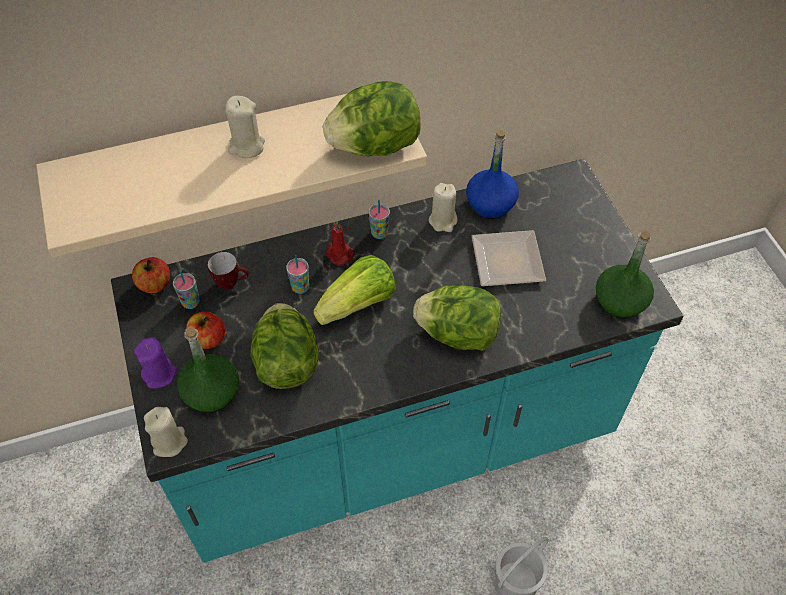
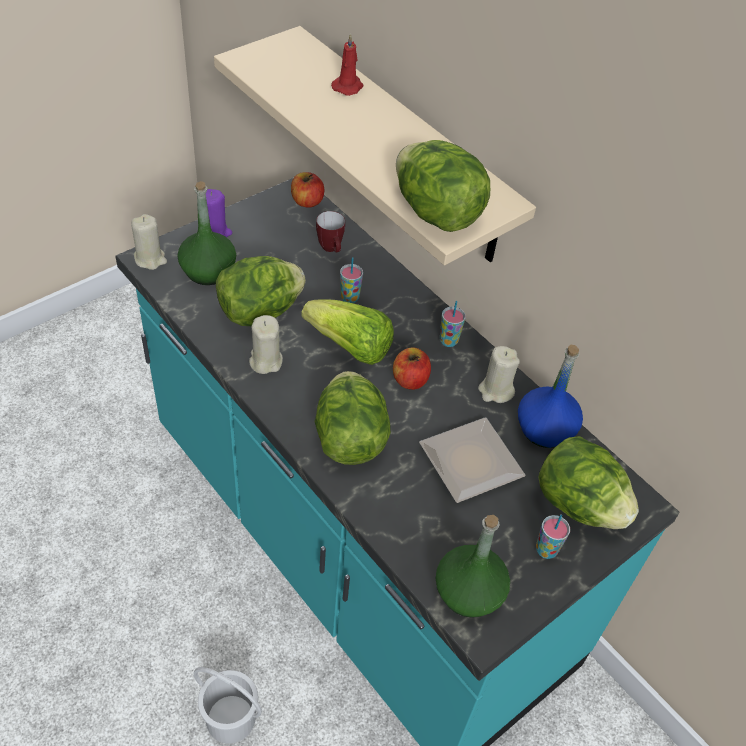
camera: 65 degrees right, 5 degrees down
cup [173,270,200,309] -> cup moved to [536,514,570,559]
apple [186,311,225,349] -> apple moved to [393,347,431,390]
beige candle [226,96,265,158] -> beige candle moved to [249,315,283,374]
red candle [326,221,354,265] -> red candle moved to [331,34,363,96]
none -> lettuce [539,436,639,529]

